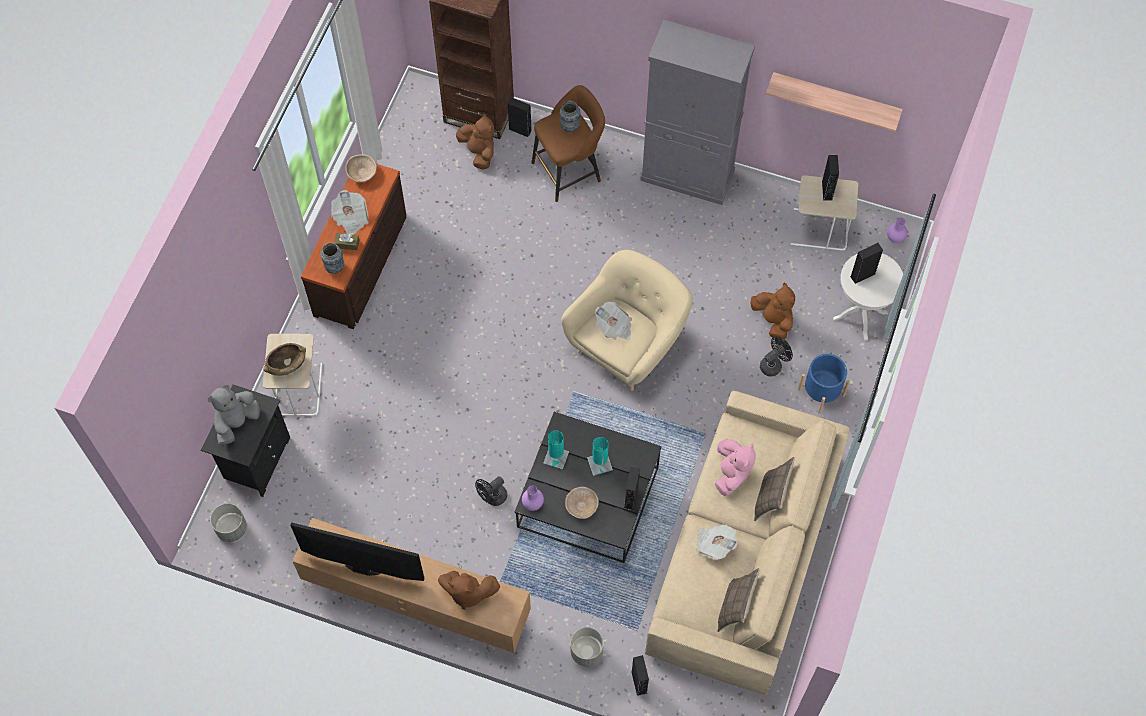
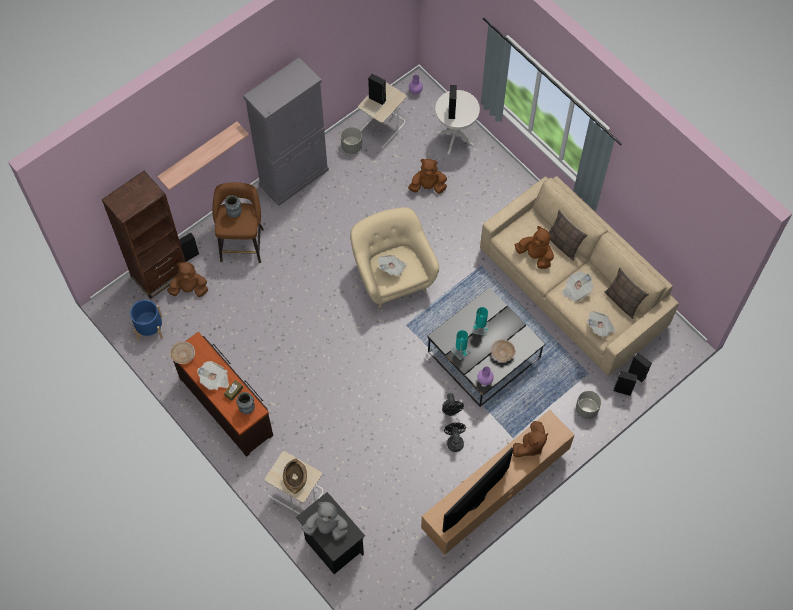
camera: 60 degrees left, 0 degrees up
grey plush toy [208,385,260,445] -> grey plush toy turned 120 degrees clockwise [302,502,348,540]
grey planter [210,503,247,542] -> grey planter moved to [341,127,362,154]
black speaker [624,467,640,511] -> black speaker moved to [628,353,652,382]
pink plush toy [715,439,756,496] -> brown plush toy [515,226,554,269]
black fan [760,336,793,377] -> black fan moved to [444,422,466,452]
shelf [766,72,903,132] -> shelf moved to [157,122,249,190]
blue planter [798,354,850,414] -> blue planter moved to [130,300,163,341]
none -> newspaper [587,311,616,338]

